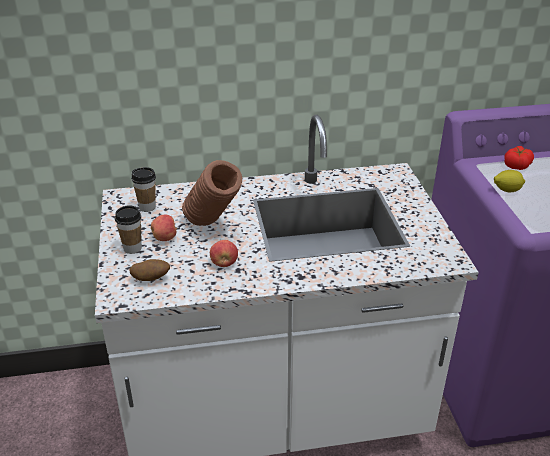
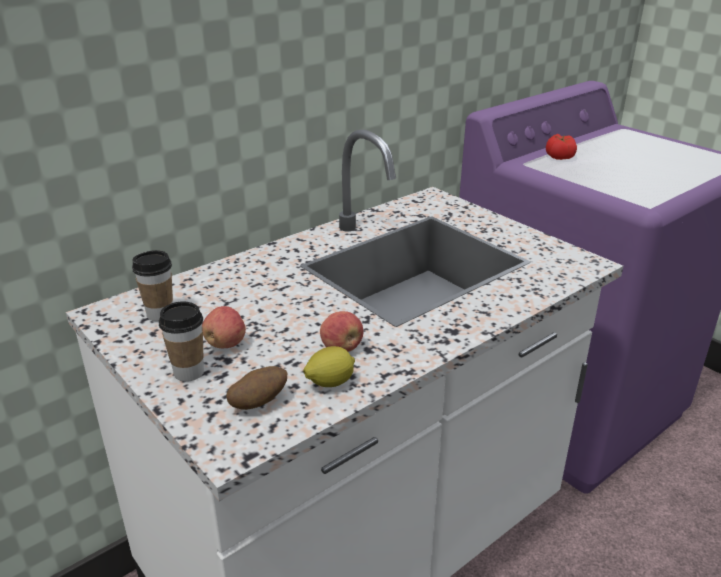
camera: 30 degrees left, 5 degrees down
brown vase [182,160,242,226] -> none
lemon [494,170,525,192] -> lemon moved to [303,346,355,387]

